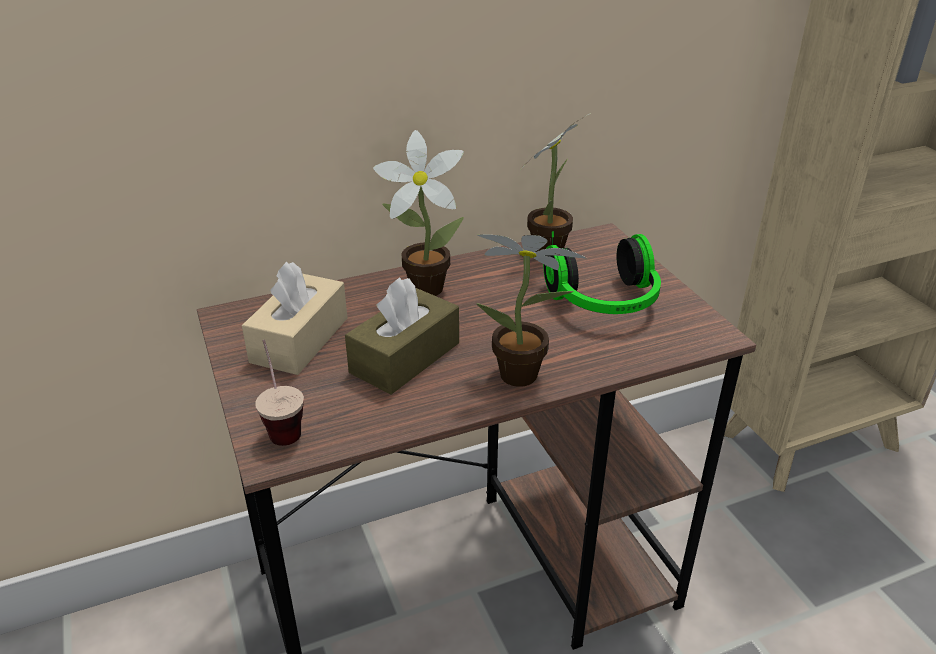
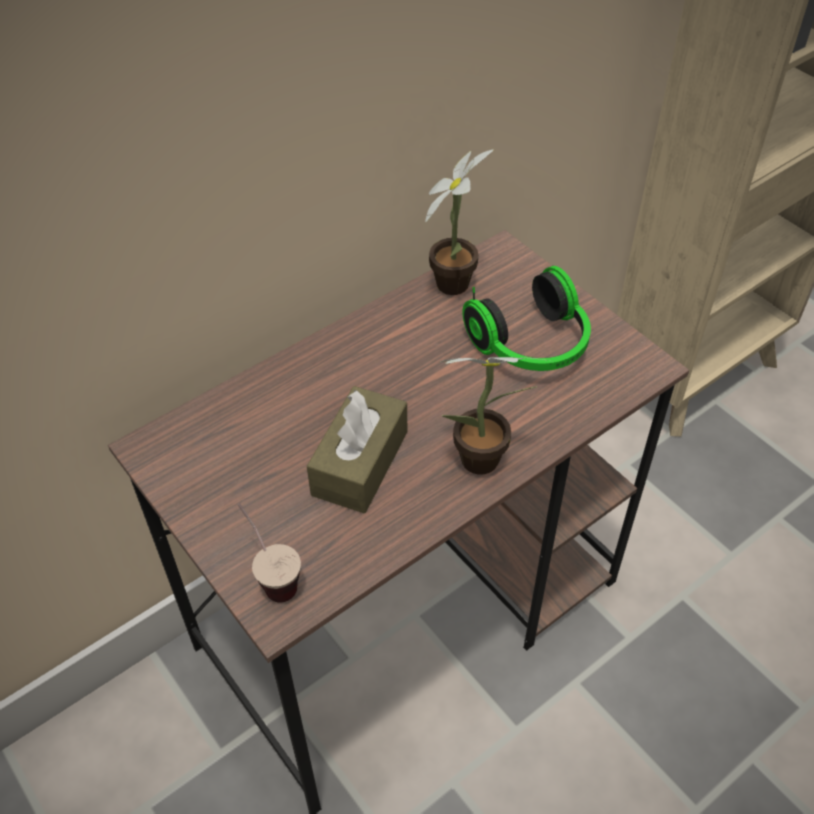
camera: 15 degrees left, 15 degrees up
beige tissue box [242,261,347,375] -> none
potted plant [373,130,464,296] -> none

